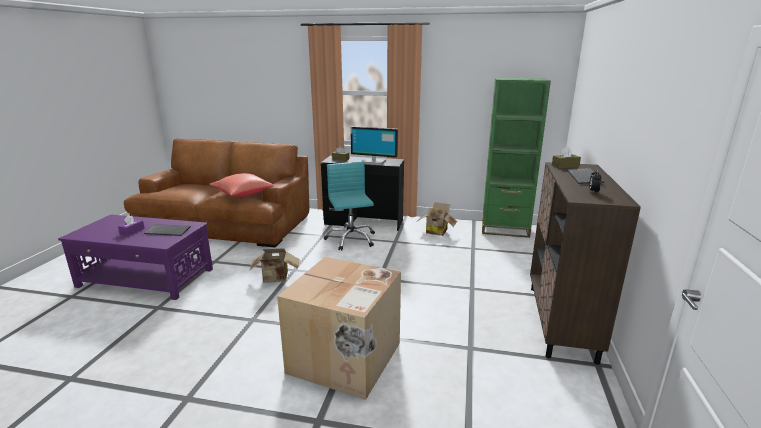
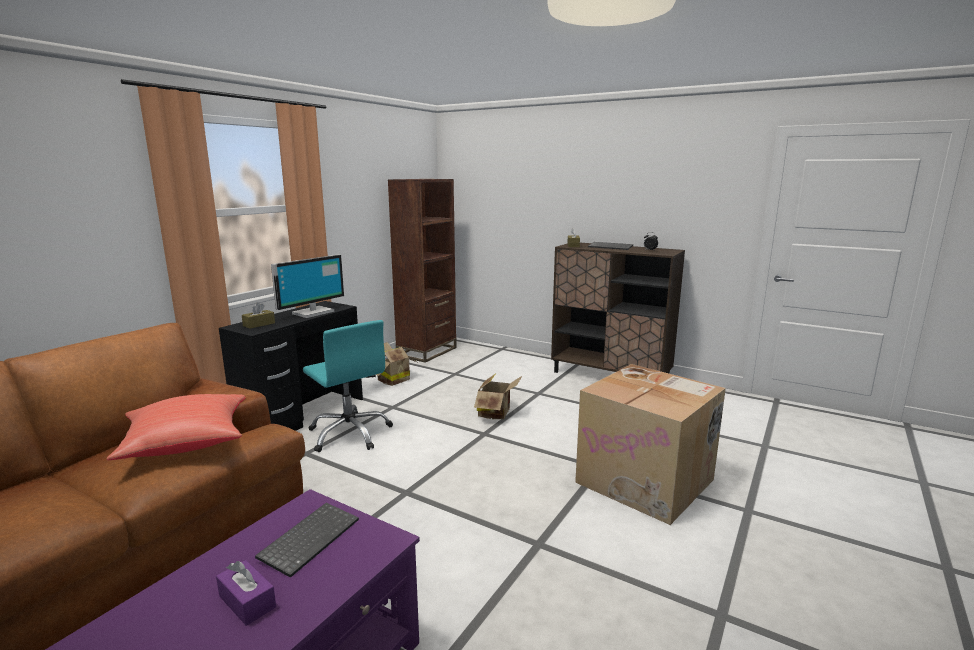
camera: 70 degrees left, 5 degrees down
cardboard box [249,248,300,283] -> cardboard box moved to [474,373,523,419]
turquoise office chair [324,162,375,251] -> turquoise office chair turned 135 degrees counterclockwise [303,320,393,452]
green bookcase [482,78,551,238] -> brown bookcase [388,179,457,363]

